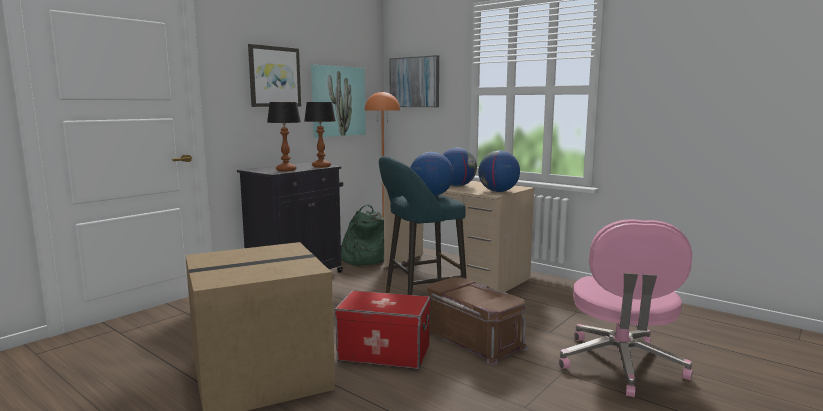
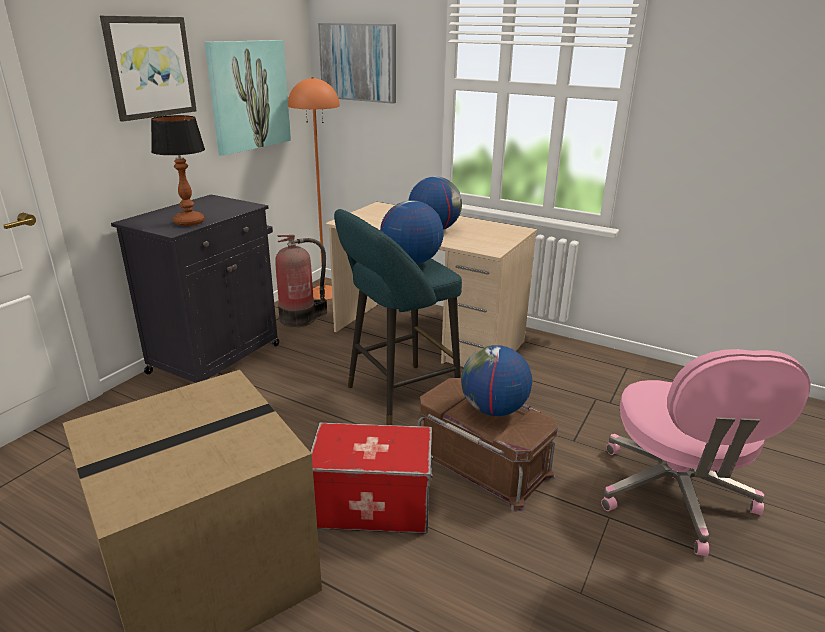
camera: 10 degrees left, 15 degrees up
table lamp [304,102,336,168] -> none
green backpack [341,204,384,266] -> fire extinguisher [275,235,327,327]
globe [478,151,520,192] -> globe moved to [461,345,532,416]

